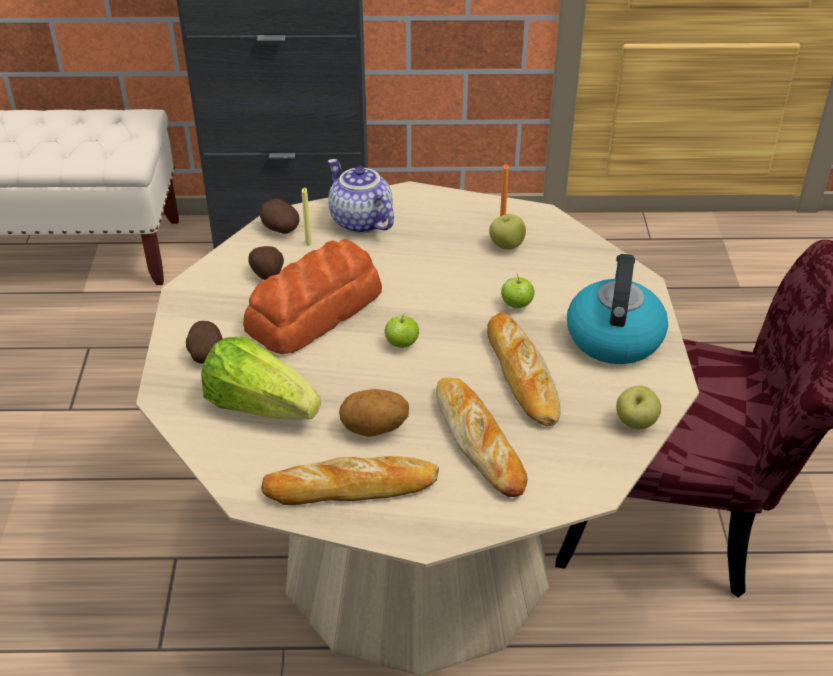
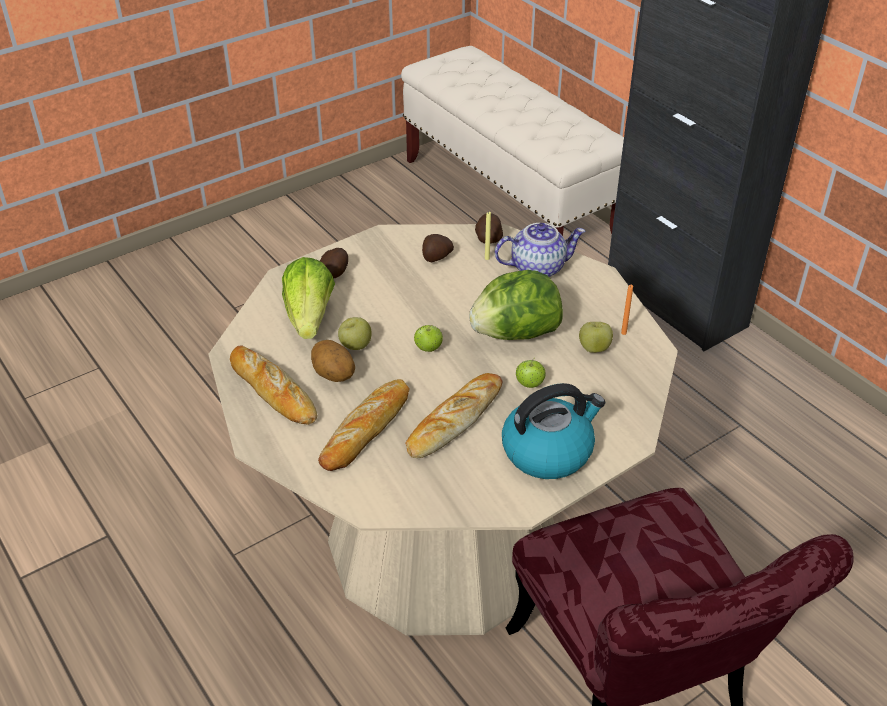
camera: 55 degrees right, 0 degrees up
bread [243,239,382,354] -> none
teapot [328,159,394,233] -> teapot turned 60 degrees clockwise [495,223,586,277]
apple [616,386,661,429] -> apple moved to [338,317,372,350]
none -> lettuce [469,270,563,340]

